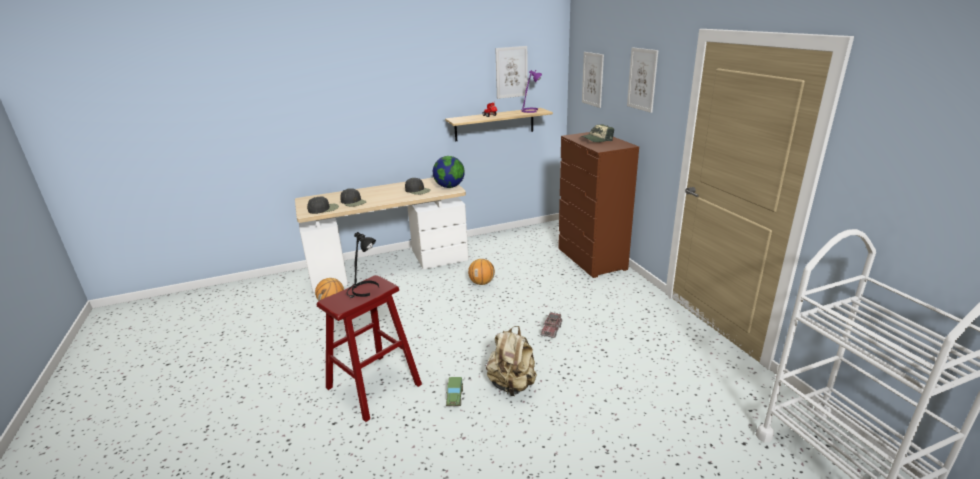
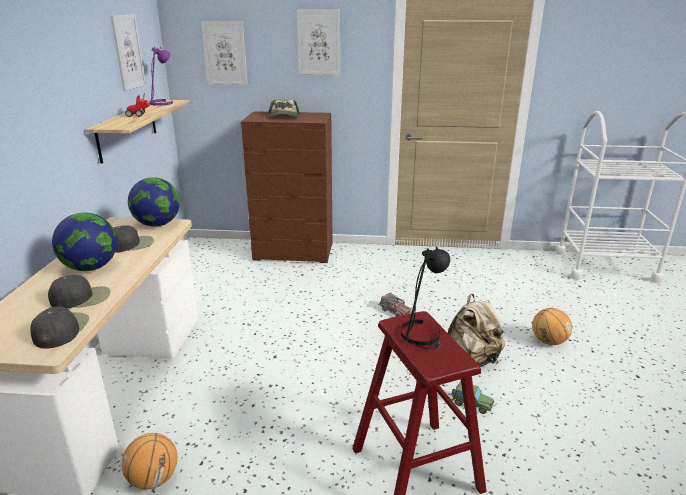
camera: 65 degrees left, 0 degrees up
basketball [468,259,495,285] -> basketball moved to [532,308,572,345]
none -> globe [52,213,117,271]

